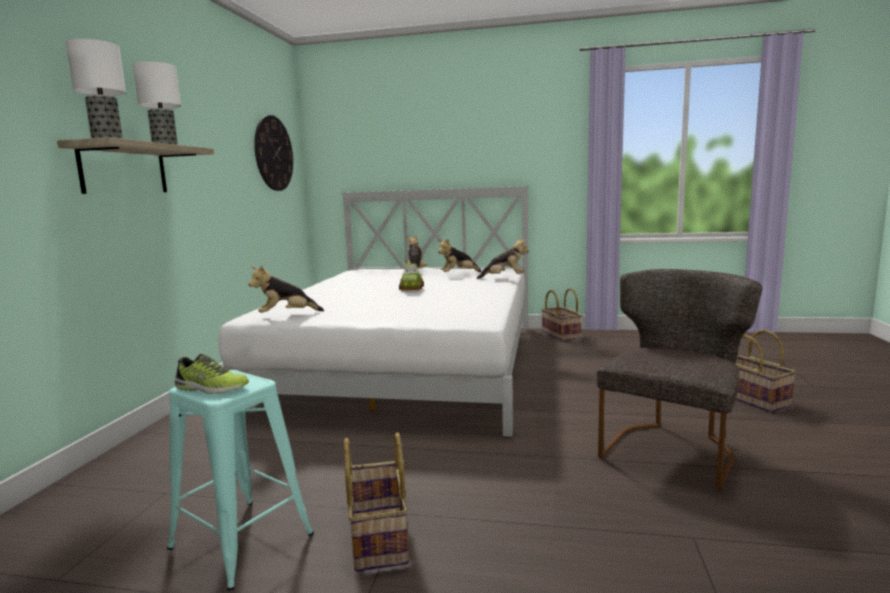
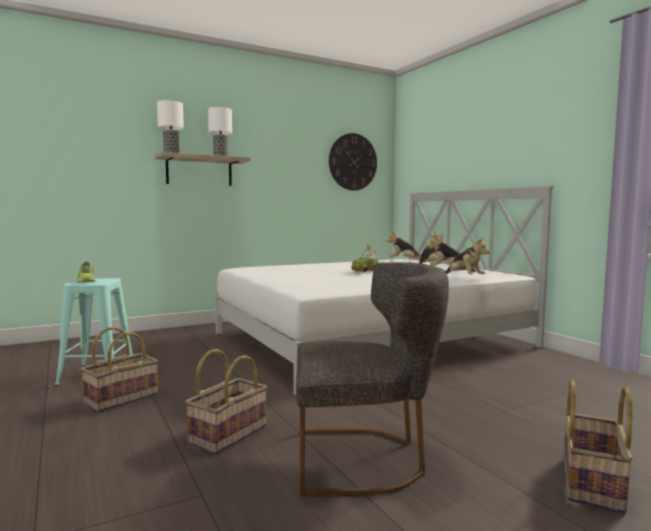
camera: 50 degrees right, 5 degrees down
plush toy [249,266,324,313] -> plush toy moved to [386,231,426,263]
basket [542,288,582,341] -> basket moved to [185,349,267,455]

